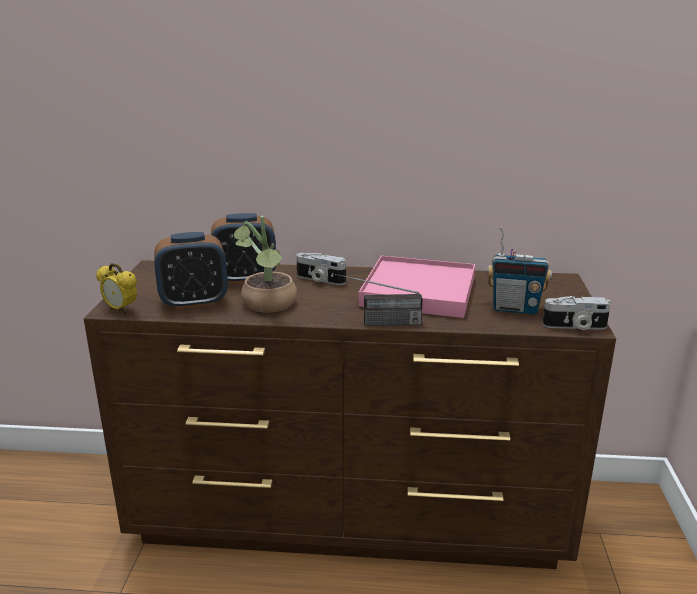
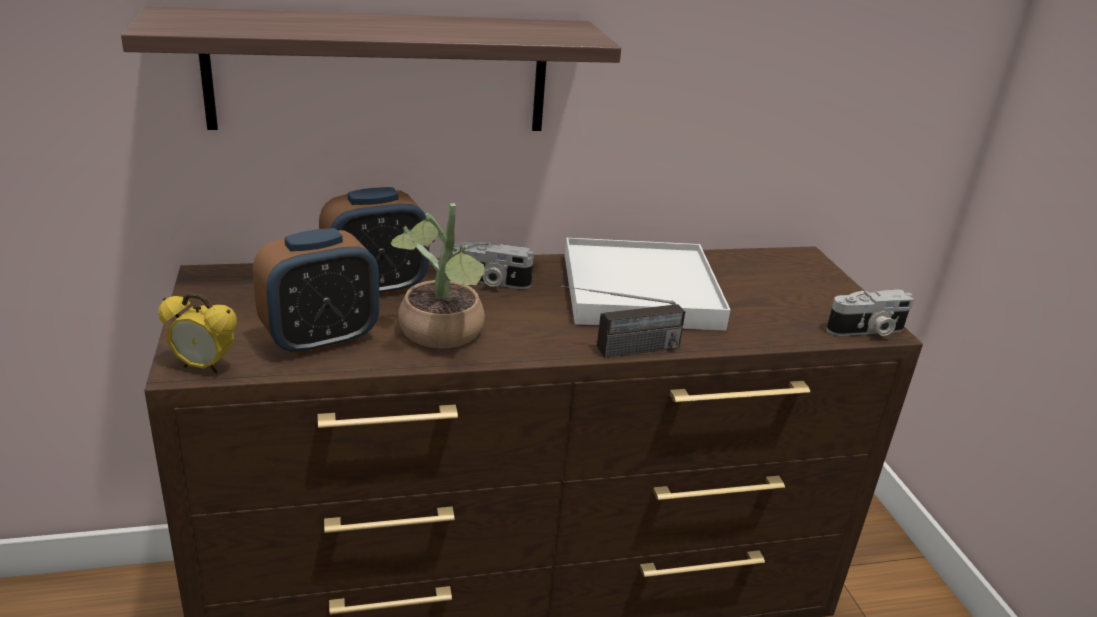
camera: 20 degrees left, 5 degrees up
pink tray [359,256,475,318] -> white tray [565,238,730,331]
radio [487,227,552,315] -> none
none -> shelf [121,6,621,131]

